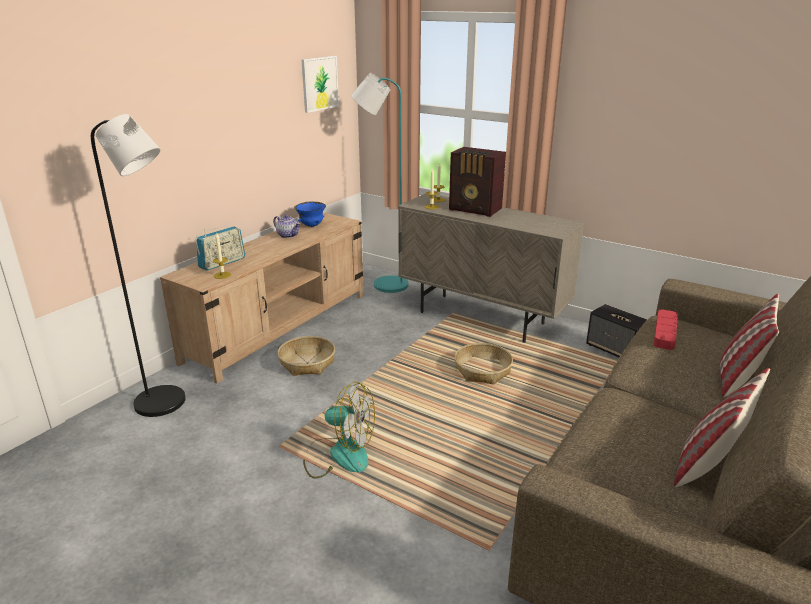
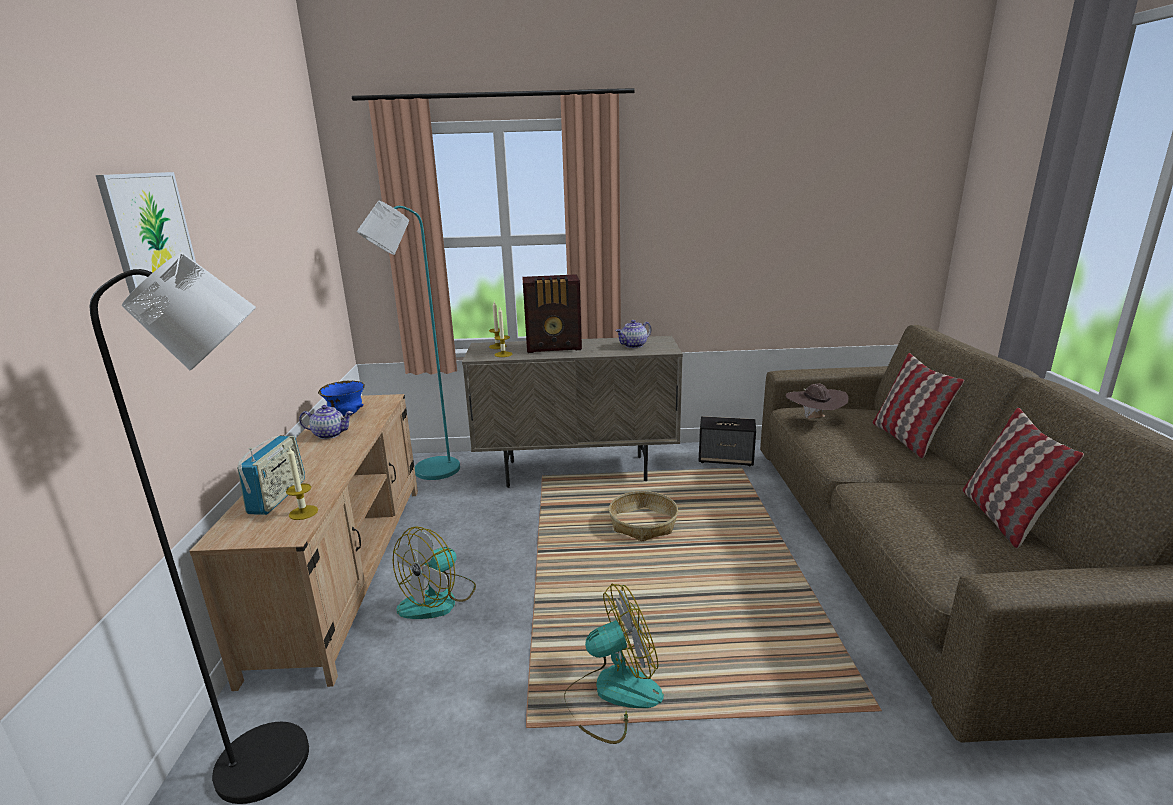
camera: 35 degrees left, 5 degrees down
basket [278,336,335,376] -> fan [393,526,476,619]
picture [301,56,339,113] -> picture moved to [96,172,196,294]
red tray [654,310,678,350] -> brown hat [786,383,849,419]
none -> teapot [616,320,651,348]

